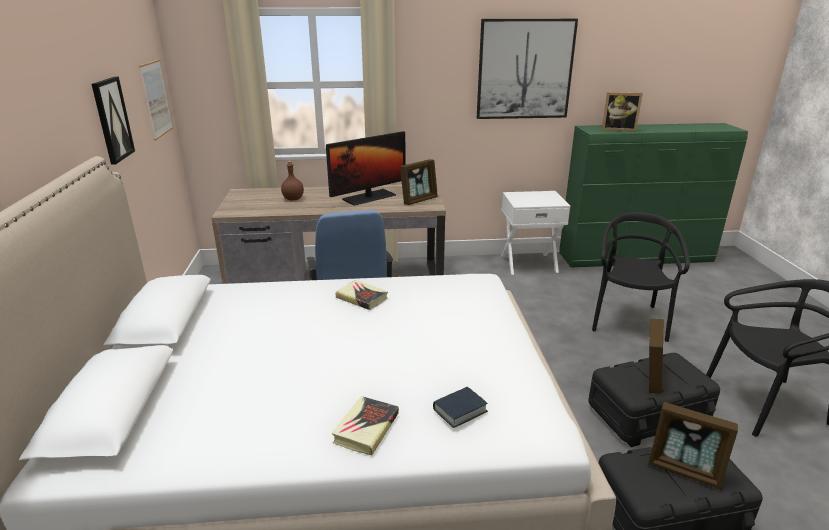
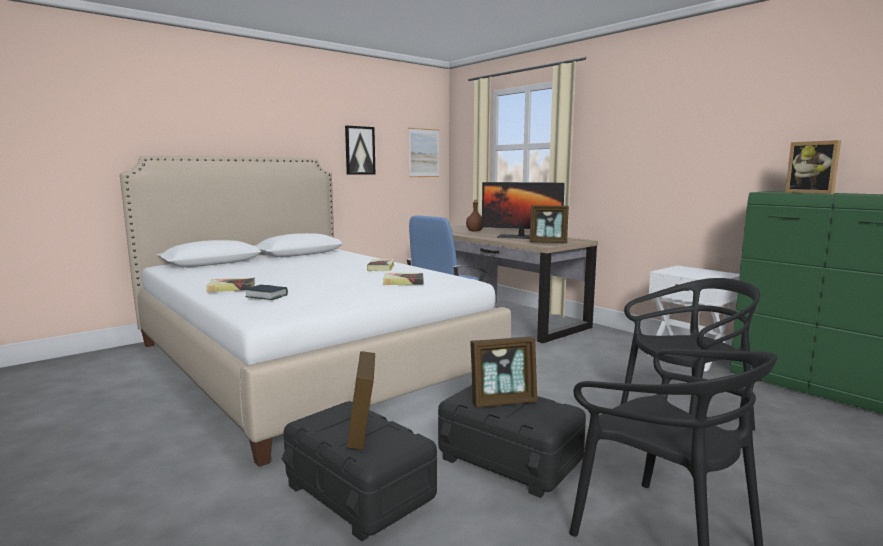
camera: 55 degrees right, 15 degrees down
picture [477,19,578,119] -> none
none -> book [383,273,424,285]

